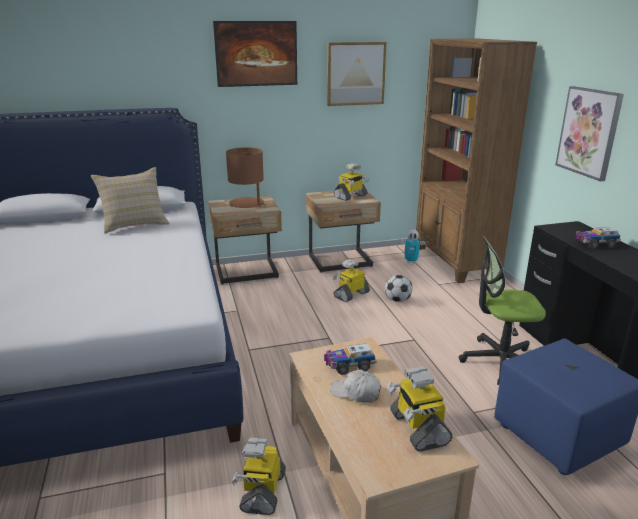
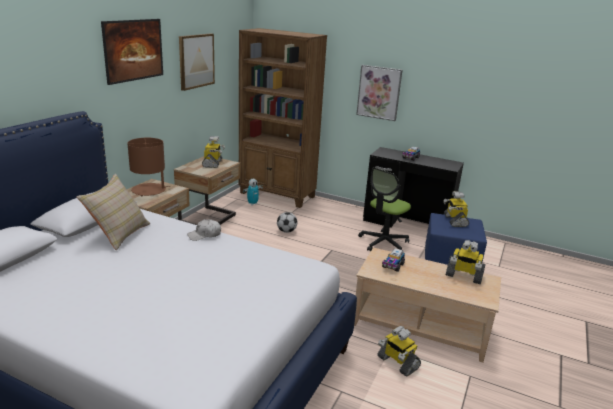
camera: 50 degrees left, 0 degrees up
white cap [330,370,381,403] -> white cap moved to [187,219,221,241]
toy robot [333,259,370,302] -> toy robot moved to [443,191,469,227]

